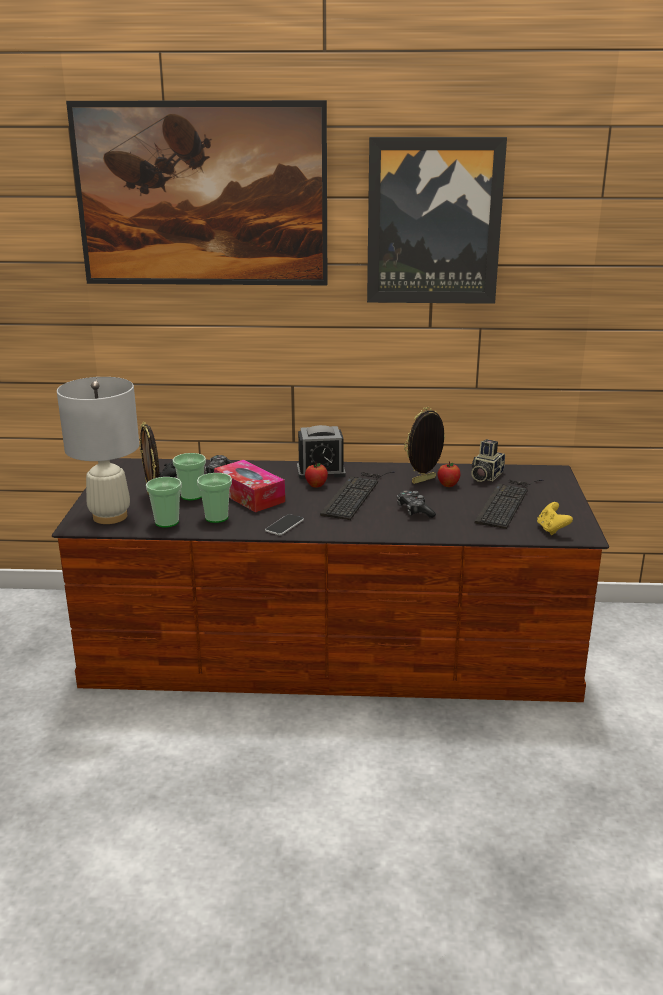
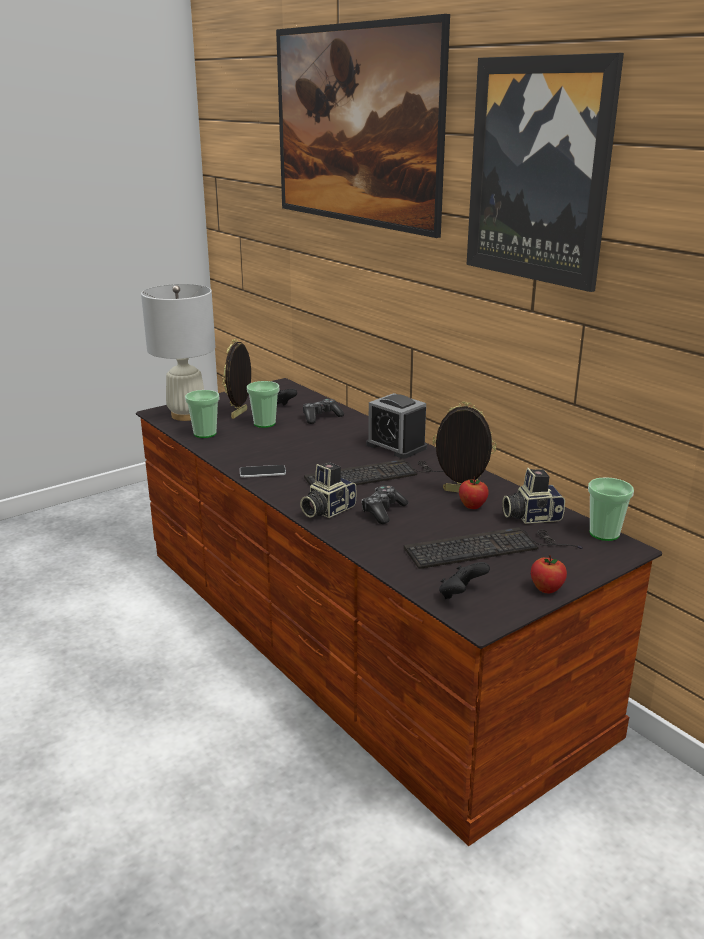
camera: 50 degrees right, 0 degrees up
cup [197,473,232,523] -> cup moved to [588,477,634,541]
tissue box [214,460,285,512] -> none
apple [305,462,328,488] -> apple moved to [531,555,567,593]
yellow game controller [537,502,573,535] -> black game controller [439,562,490,599]
none -> camera [300,462,357,518]

